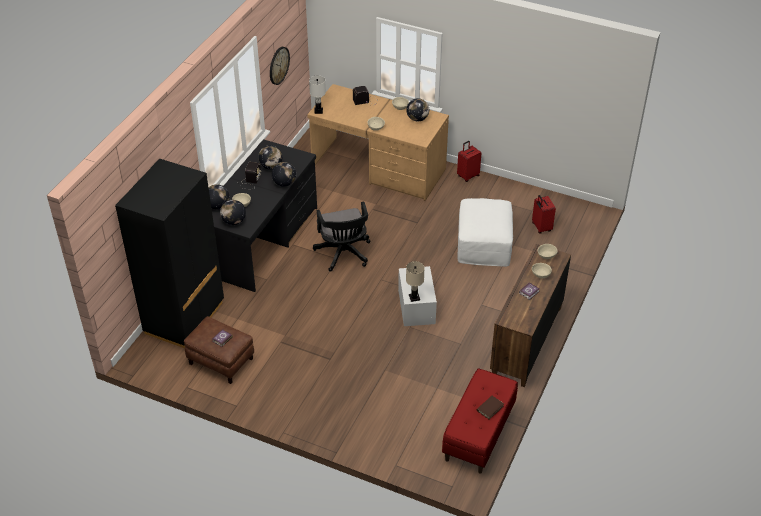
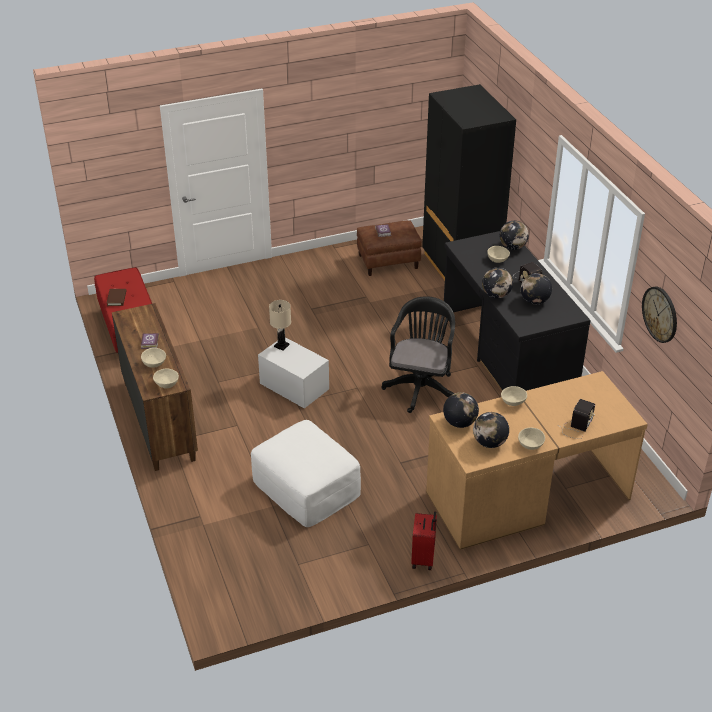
camera: 135 degrees right, 5 degrees down
globe [220,200,246,225] -> globe moved to [443,392,479,428]
white table lamp [309,75,326,114] -> none
black office chair [313,202,370,272] -> black office chair turned 75 degrees clockwise [381,296,455,413]
red suitcase [532,195,556,234] -> none

